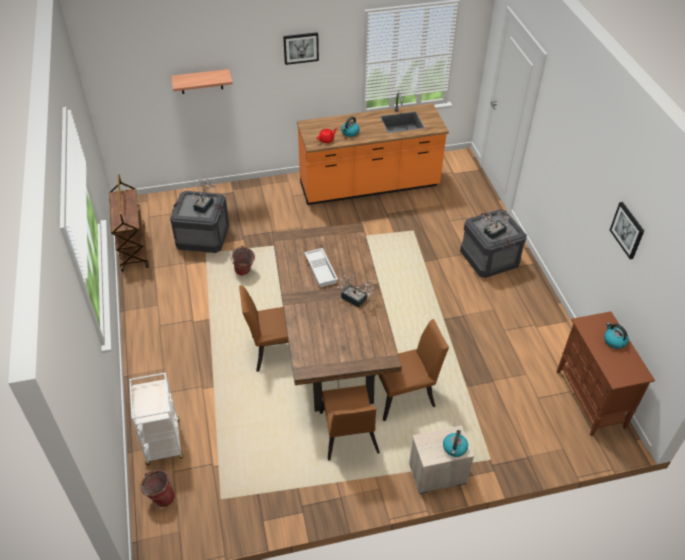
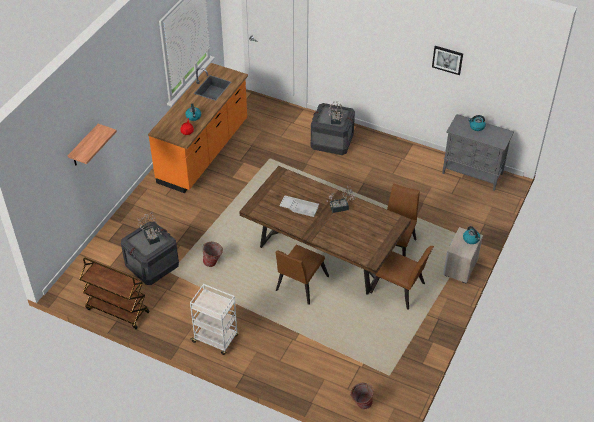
camera: 50 degrees left, 0 degrees up
white cart [129,373,184,465] -> white cart moved to [190,284,239,355]
picture [283,32,319,65] -> none
brown cabinet [557,311,655,436] -> grey cabinet [442,114,514,191]

